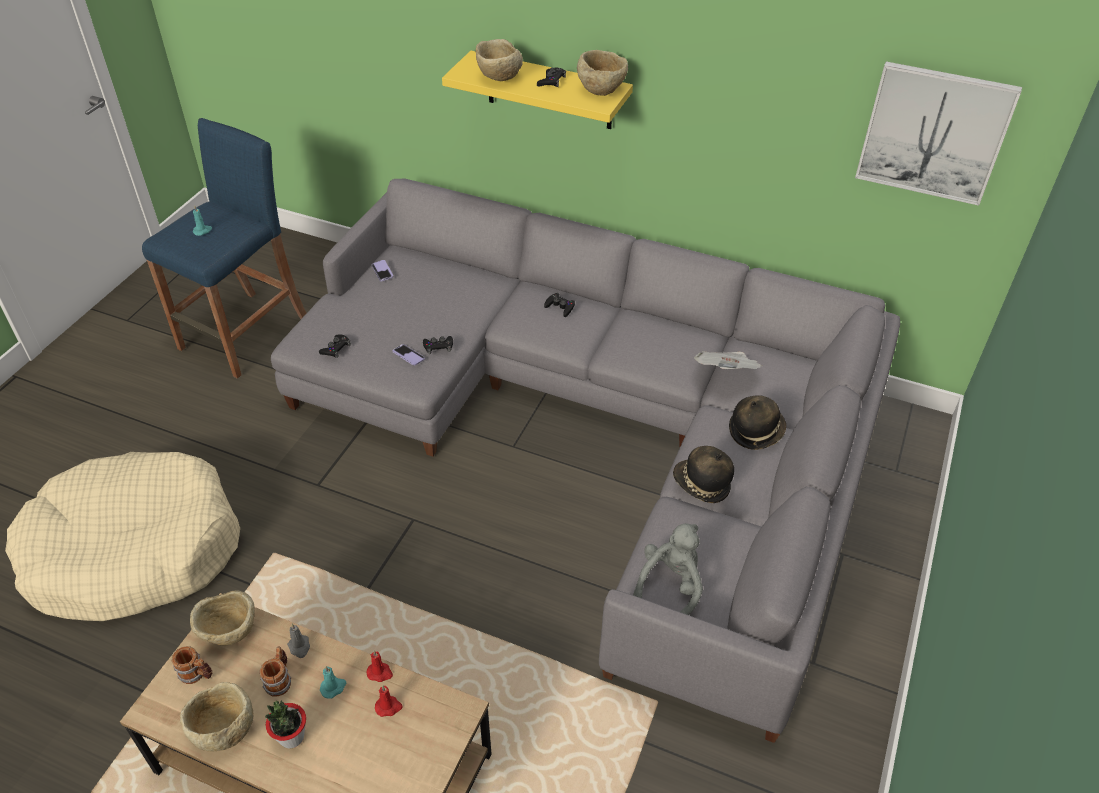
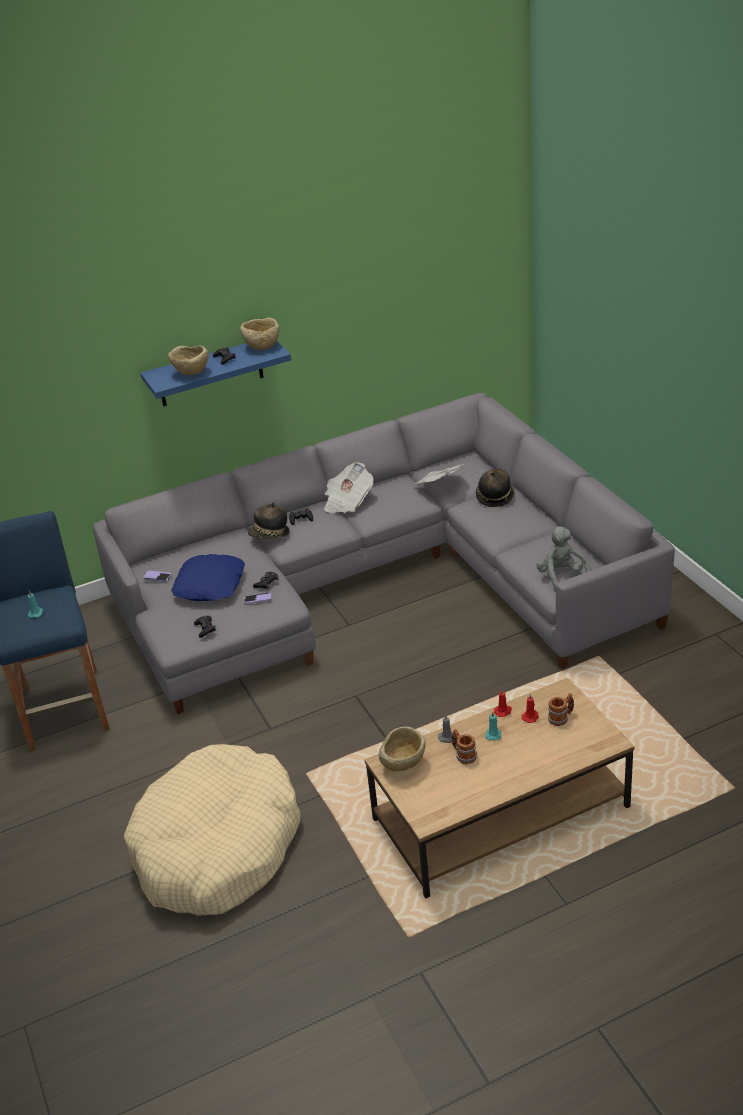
camera: 45 degrees left, 10 degrees down
mug [171,646,212,684] -> mug moved to [548,693,574,726]
beige bowl [180,682,253,752] -> none
potted plant [265,700,306,748] -> none
yellow shelf [442,51,633,129] -> blue shelf [140,341,291,406]
hat [673,446,734,503] -> hat moved to [248,502,289,539]
picture [855,61,1022,206] -> none
none -> blue pillow [171,554,245,601]
none -> newspaper [324,462,373,513]

